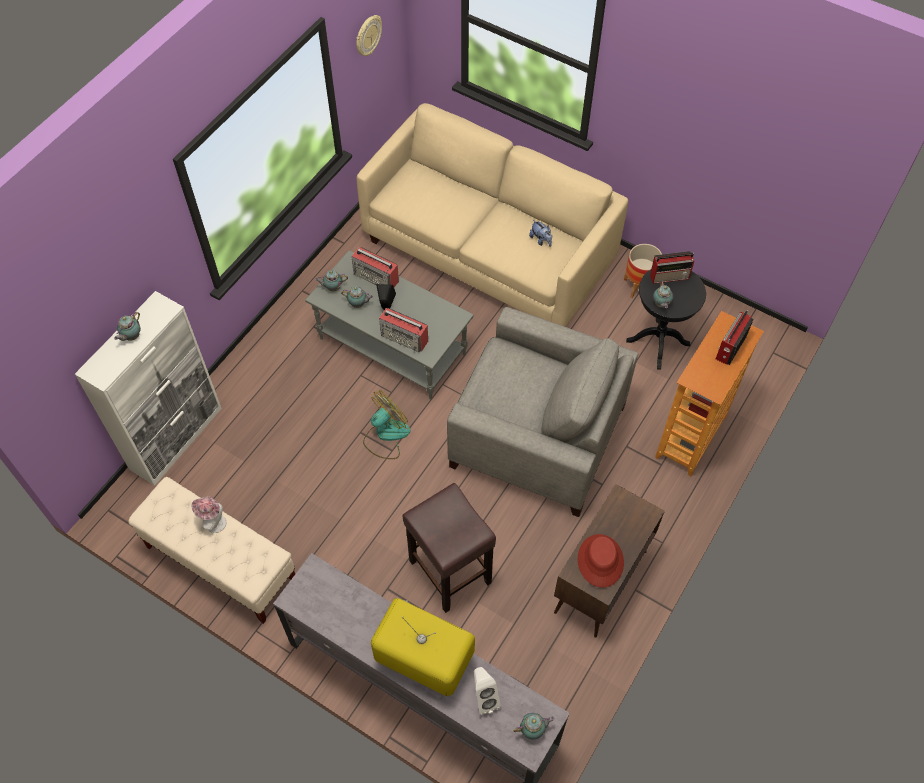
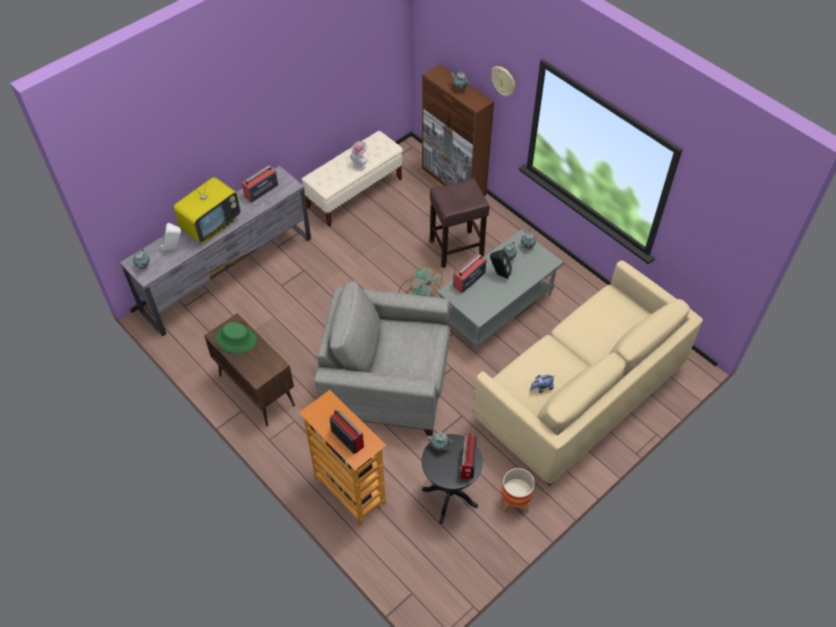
camera: 105 degrees right, 5 degrees down
white cabinet [75,291,222,486] -> brown cabinet [422,64,494,196]
radio [352,247,399,287] -> radio moved to [241,165,278,203]
wall clock [356,15,382,56] -> wall clock moved to [491,66,515,96]
brown stool [402,483,496,613] -> brown stool moved to [430,178,490,268]
grey armchair [447,307,638,517] -> grey armchair turned 60 degrees clockwise [315,281,450,436]
red hat [578,534,624,588] -> green hat [216,322,257,353]

